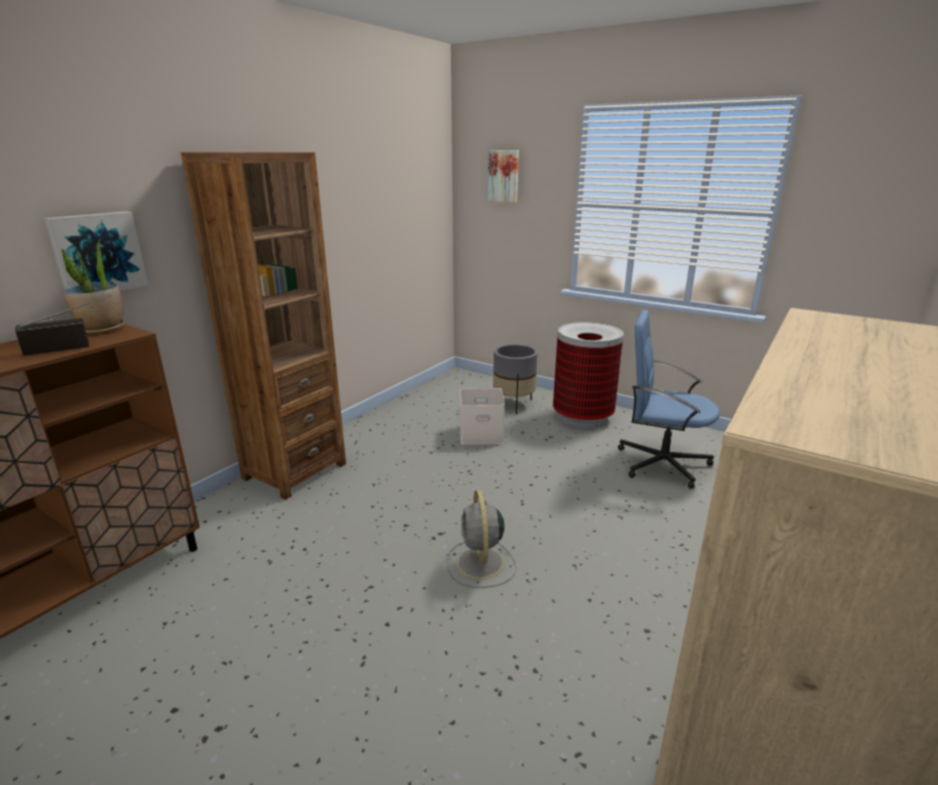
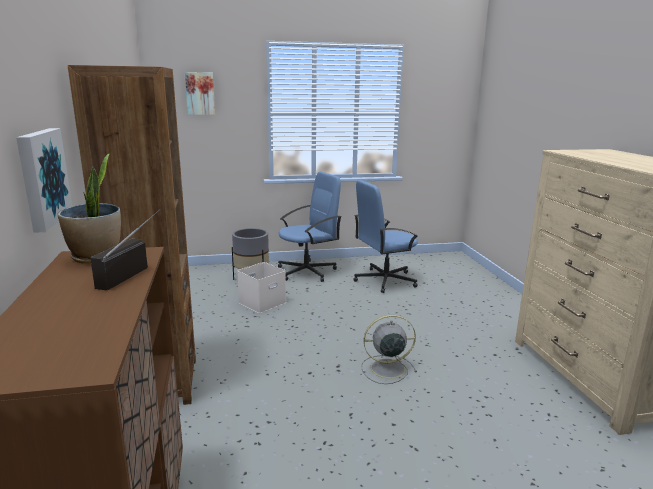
camera: 45 degrees left, 5 degrees down
grey fan [447,490,517,588] -> grey fan turned 135 degrees clockwise [362,315,417,384]
trash can [553,322,624,429] -> blue office chair [278,172,341,282]

